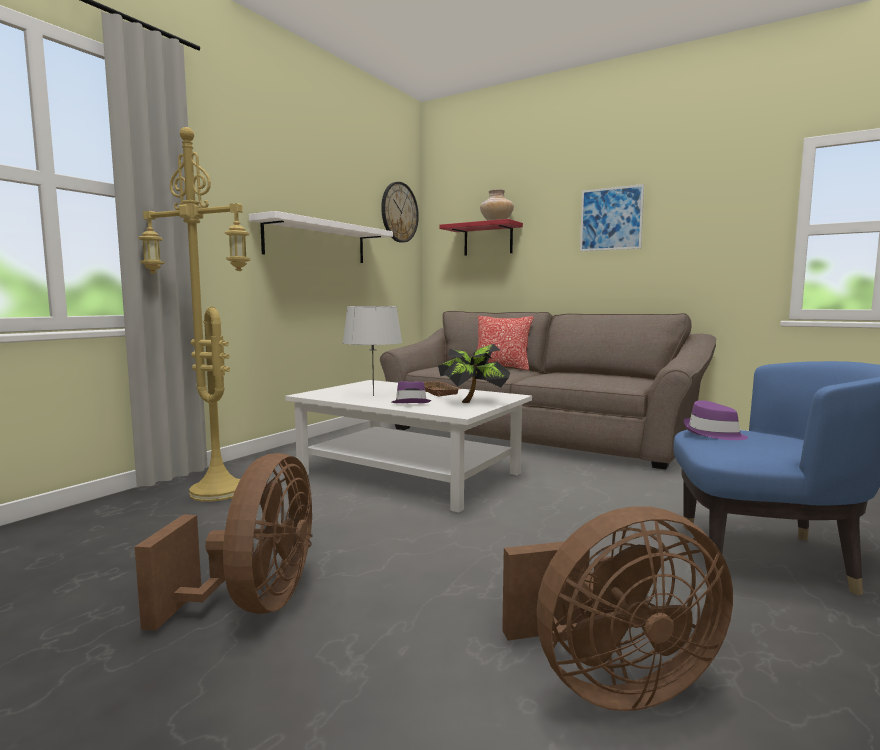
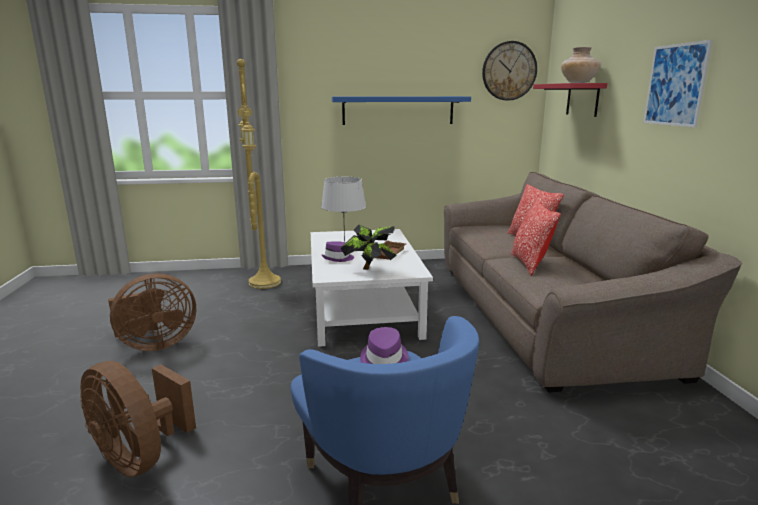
camera: 50 degrees right, 10 degrees up
white shelf [249,211,393,263] -> blue shelf [332,96,471,125]
none -> pillow [511,199,561,276]

